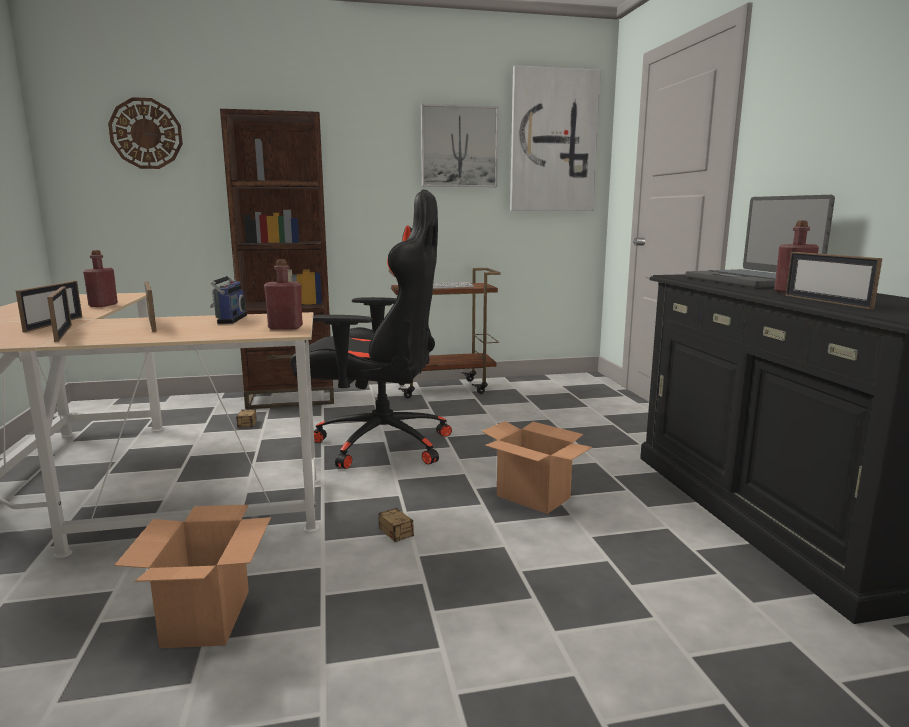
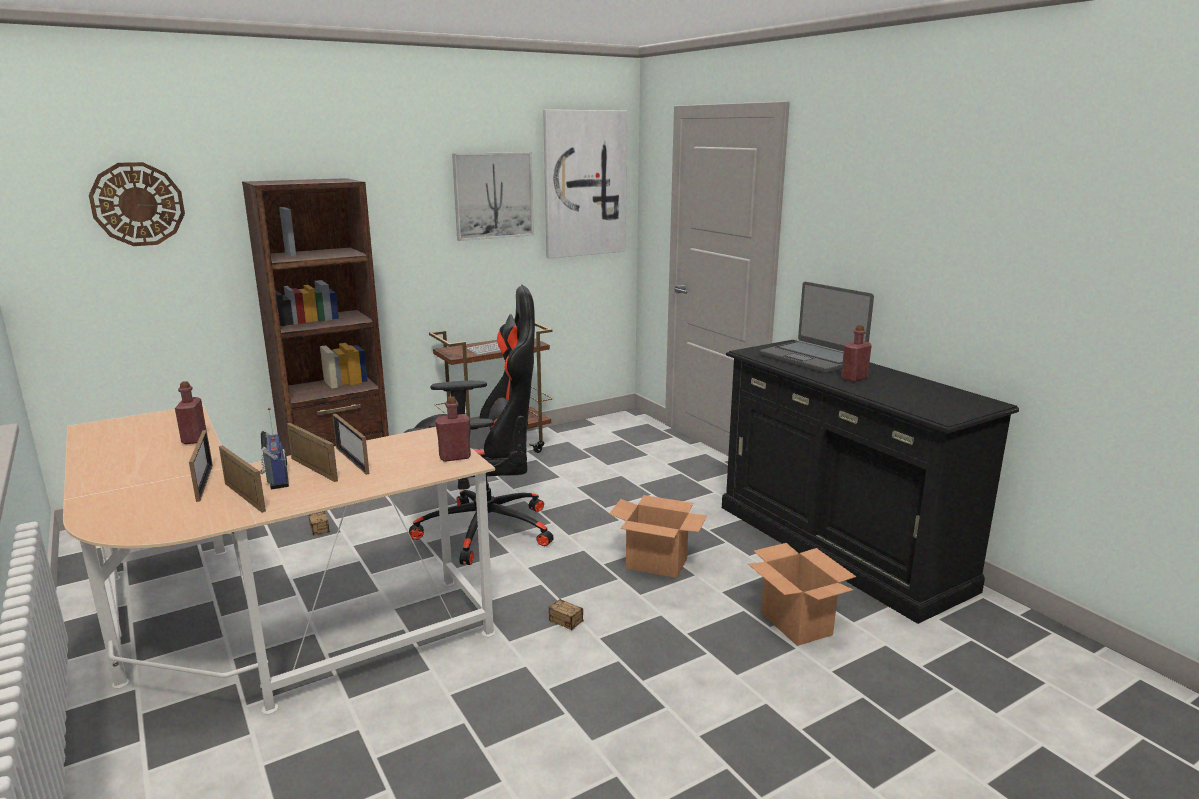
camera: 20 degrees left, 5 degrees up
cardboard box [114,505,271,648] -> cardboard box moved to [748,543,856,646]
radio [210,255,247,324] -> radio moved to [260,408,289,489]
picture frame [785,252,882,309] -> picture frame moved to [332,413,369,475]

